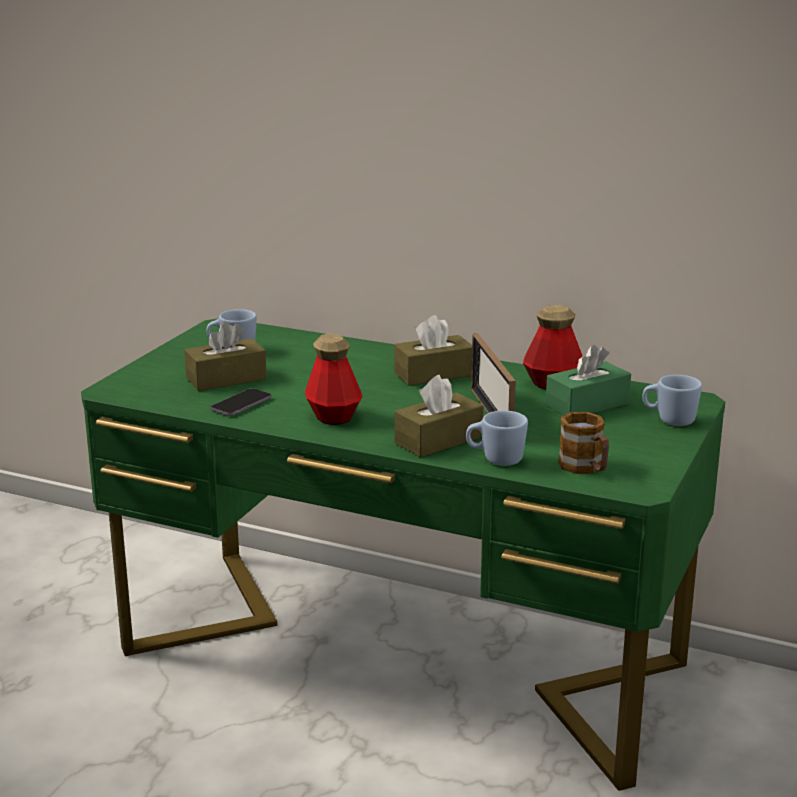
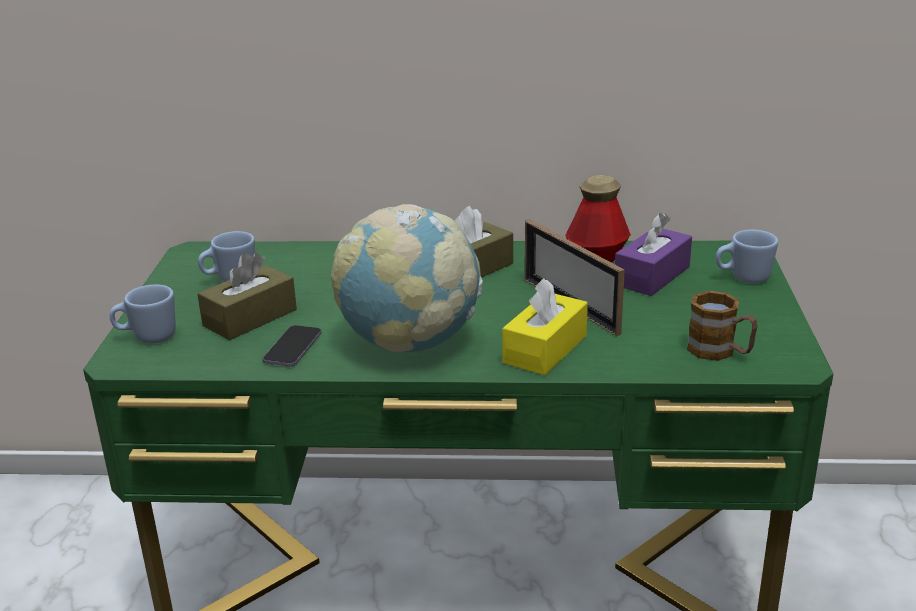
camera: 20 degrees left, 5 degrees up
bottle [305,333,362,425] -> globe [331,204,482,352]
brown tissue box [394,375,483,457] -> yellow tissue box [502,278,588,375]
blue mug [466,410,528,466] -> blue mug moved to [110,285,176,344]
green tissue box [546,345,631,416] -> purple tissue box [615,213,692,296]

